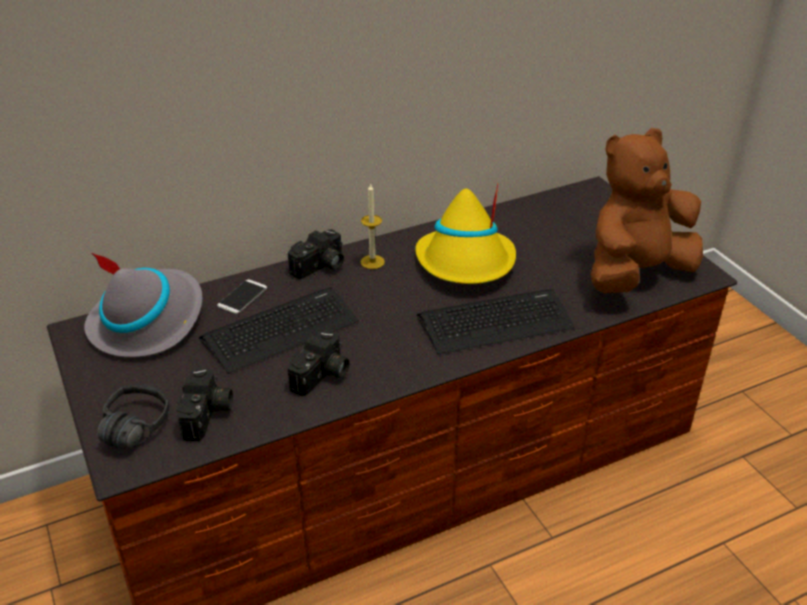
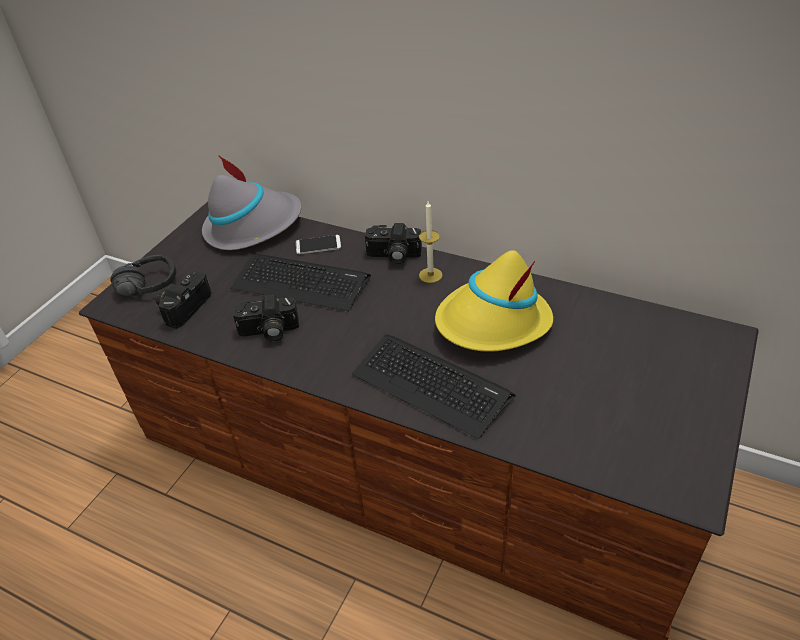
camera: 55 degrees right, 5 degrees up
camera [176,368,233,441] -> camera turned 150 degrees clockwise [156,271,211,329]
brown plush toy [591,128,703,293] -> none

